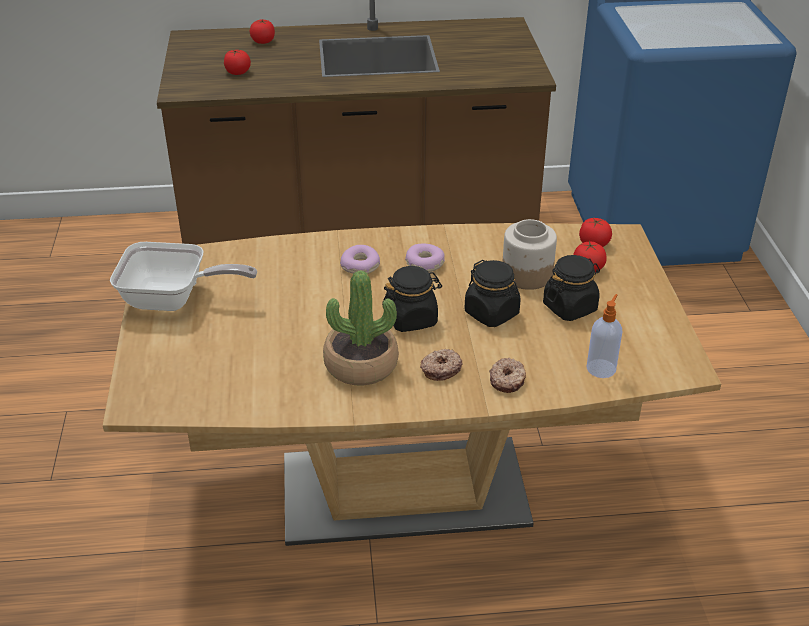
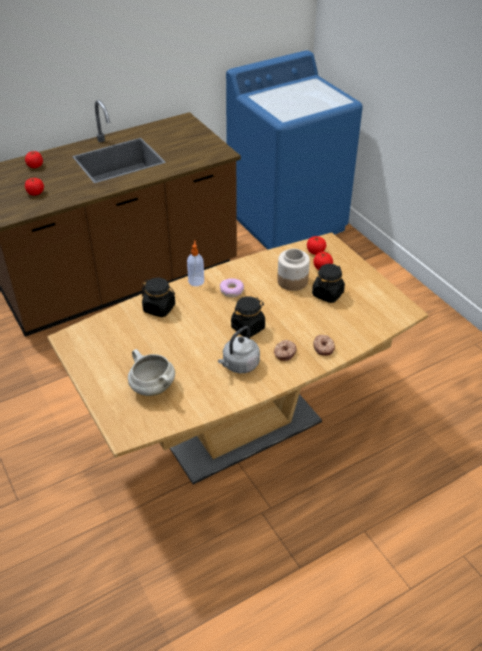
camera: 25 degrees left, 5 degrees up
frying pan [110,242,257,311] -> none
potted plant [323,270,399,385] -> grey kettle [218,326,260,373]
donut [340,245,380,274] -> none
black jar [464,260,521,327] -> black jar moved to [142,278,175,317]
soap dispenser [586,294,622,378] -> soap dispenser moved to [187,240,204,286]
none -> white cooking pot [128,349,175,396]

